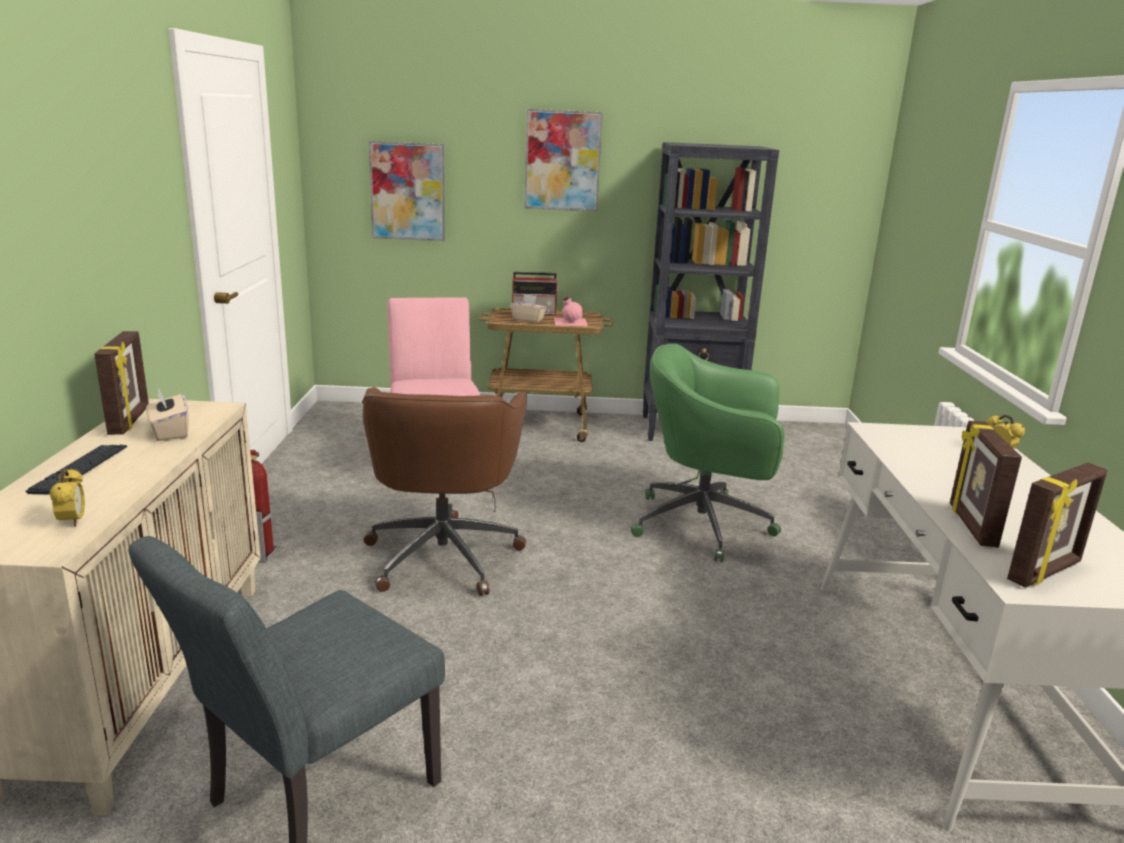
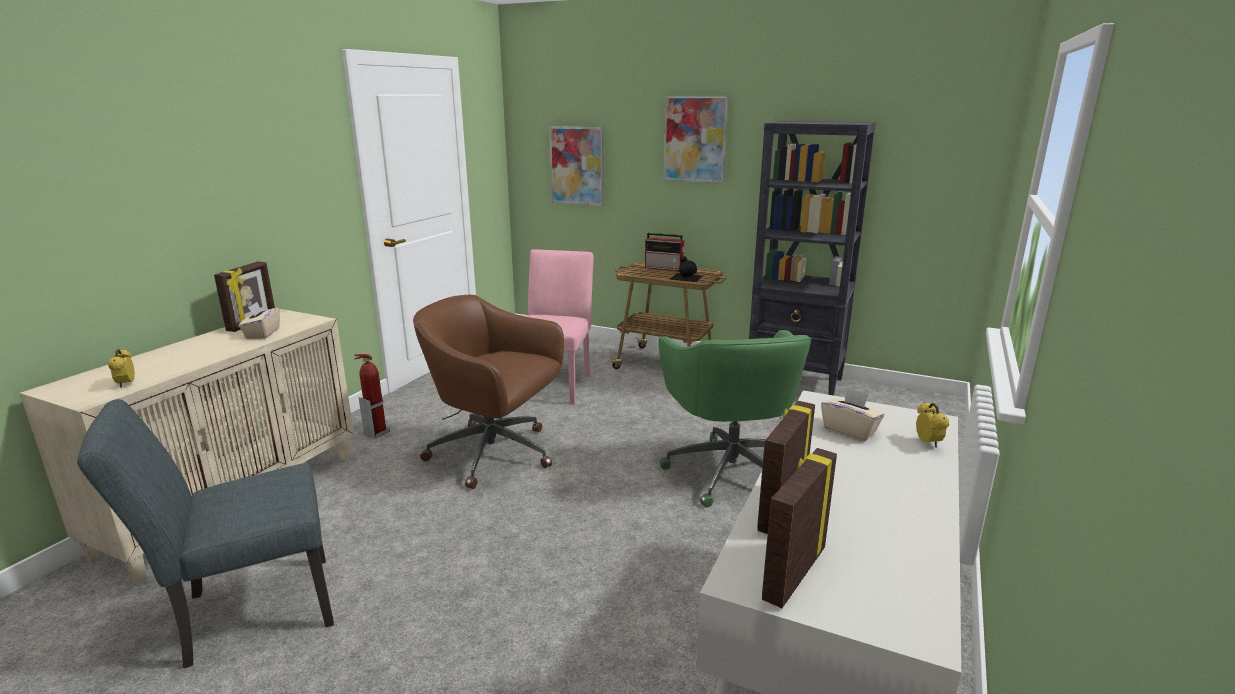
camera: 25 degrees right, 0 degrees up
keyboard [26,445,127,494] -> none
alarm clock [49,469,85,527] -> alarm clock turned 150 degrees clockwise [108,349,135,388]
brown office chair [362,387,527,596] -> brown office chair turned 90 degrees clockwise [413,294,564,489]
beige tissue box [511,294,546,323] -> beige tissue box moved to [821,388,885,441]
pink bottle [554,297,588,326] -> black bottle [669,256,703,282]
green office chair [631,344,785,562] -> green office chair turned 135 degrees counterclockwise [659,330,812,508]
picture frame [1007,463,1107,588] -> picture frame turned 135 degrees clockwise [762,448,837,608]

